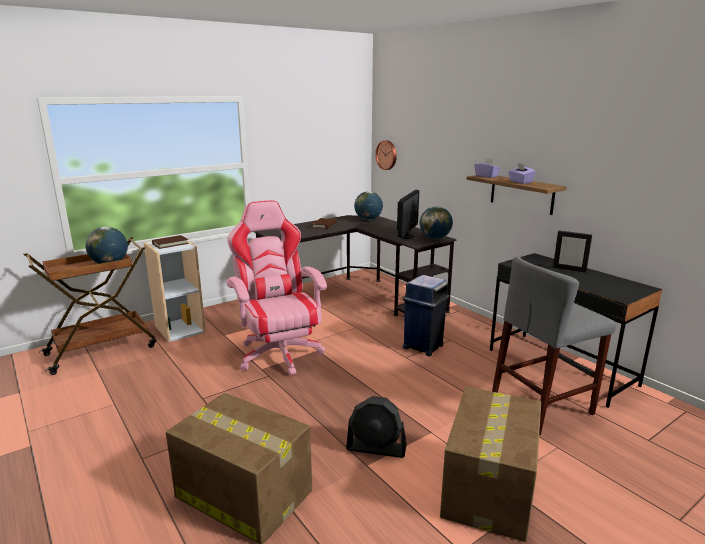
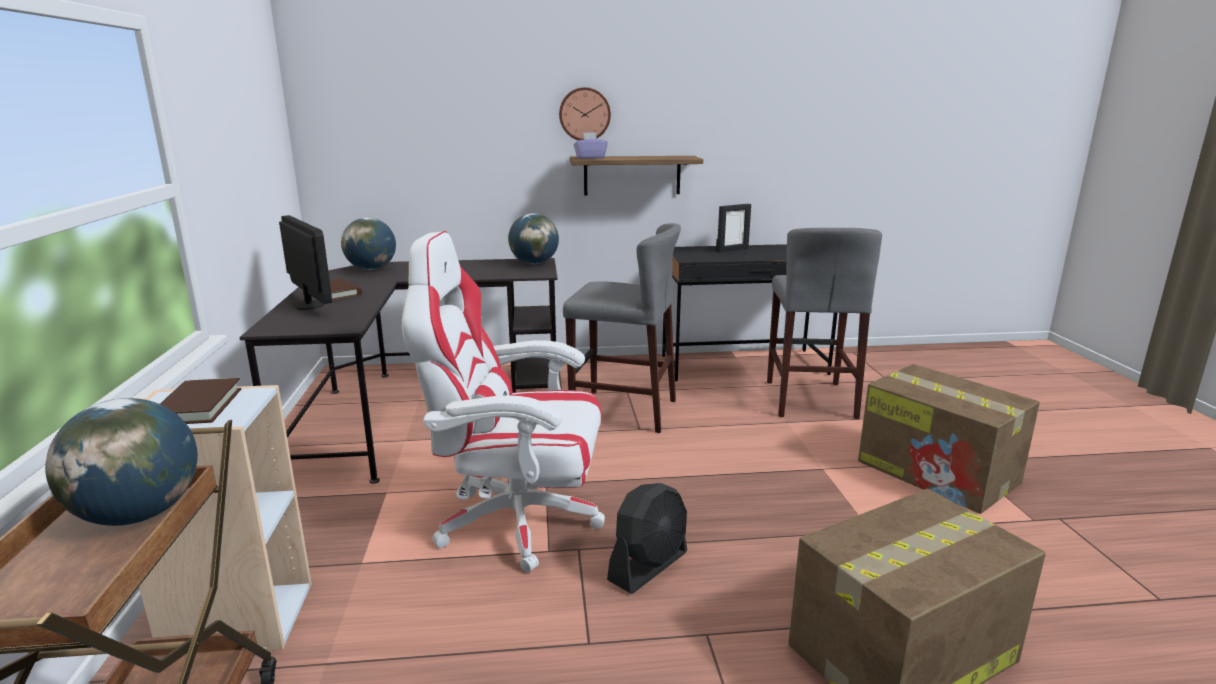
camera: 60 degrees left, 0 degrees up
pink office chair [226,200,327,376] -> white office chair [402,231,605,573]
black fan [346,396,407,458] -> black fan moved to [607,483,687,594]
wall clock [375,140,397,170] -> wall clock moved to [559,87,611,140]
monitor [397,190,419,239] -> monitor moved to [279,215,332,310]
blue trash can [403,275,449,356] -> grey stool [563,223,681,433]
purple tissue box [508,163,536,184] -> none

